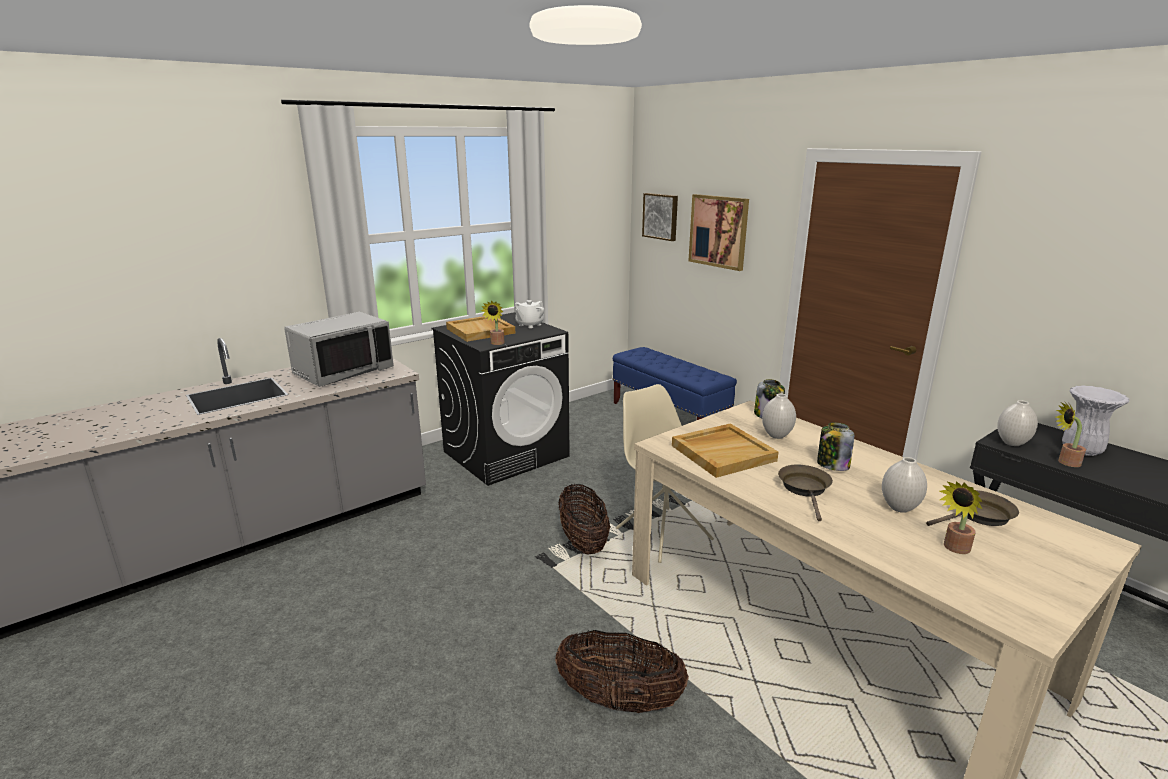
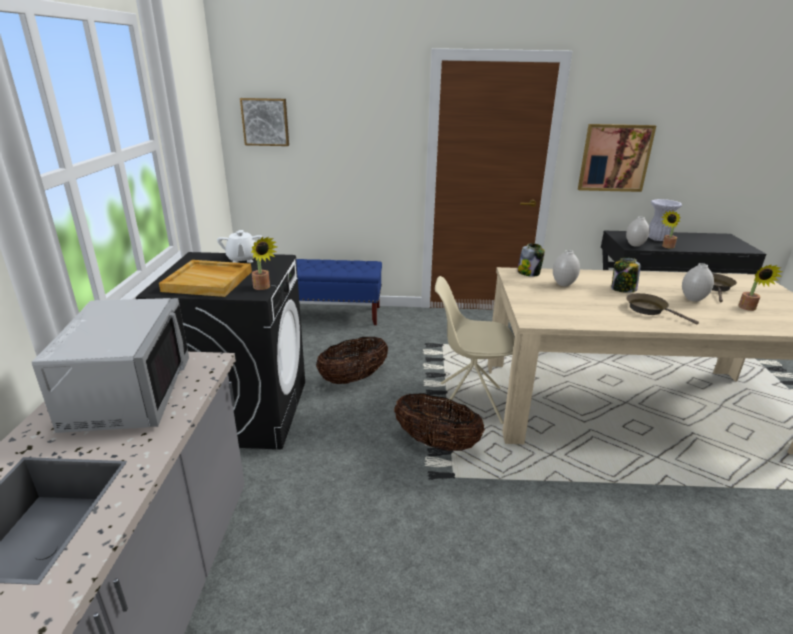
camera: 50 degrees left, 5 degrees up
basket [555,630,689,713] -> basket moved to [316,337,388,384]
beige tray [672,423,778,478] -> none
picture [688,194,749,271] -> picture moved to [578,124,656,192]

